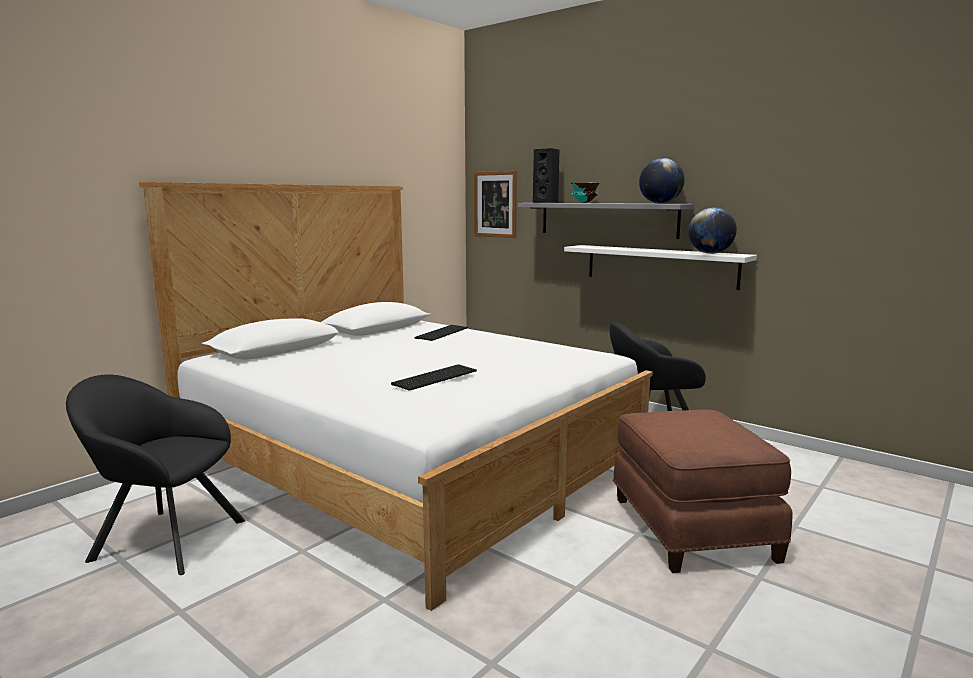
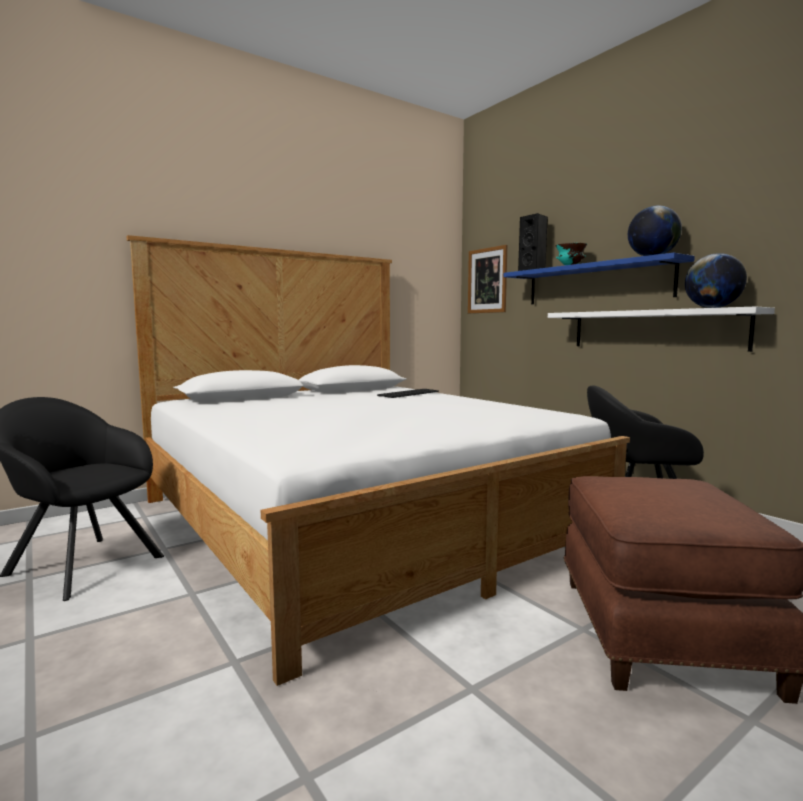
camera: 15 degrees right, 5 degrees down
keyboard [391,364,477,391] -> none
grey shelf [518,203,694,239] -> blue shelf [503,253,695,304]

